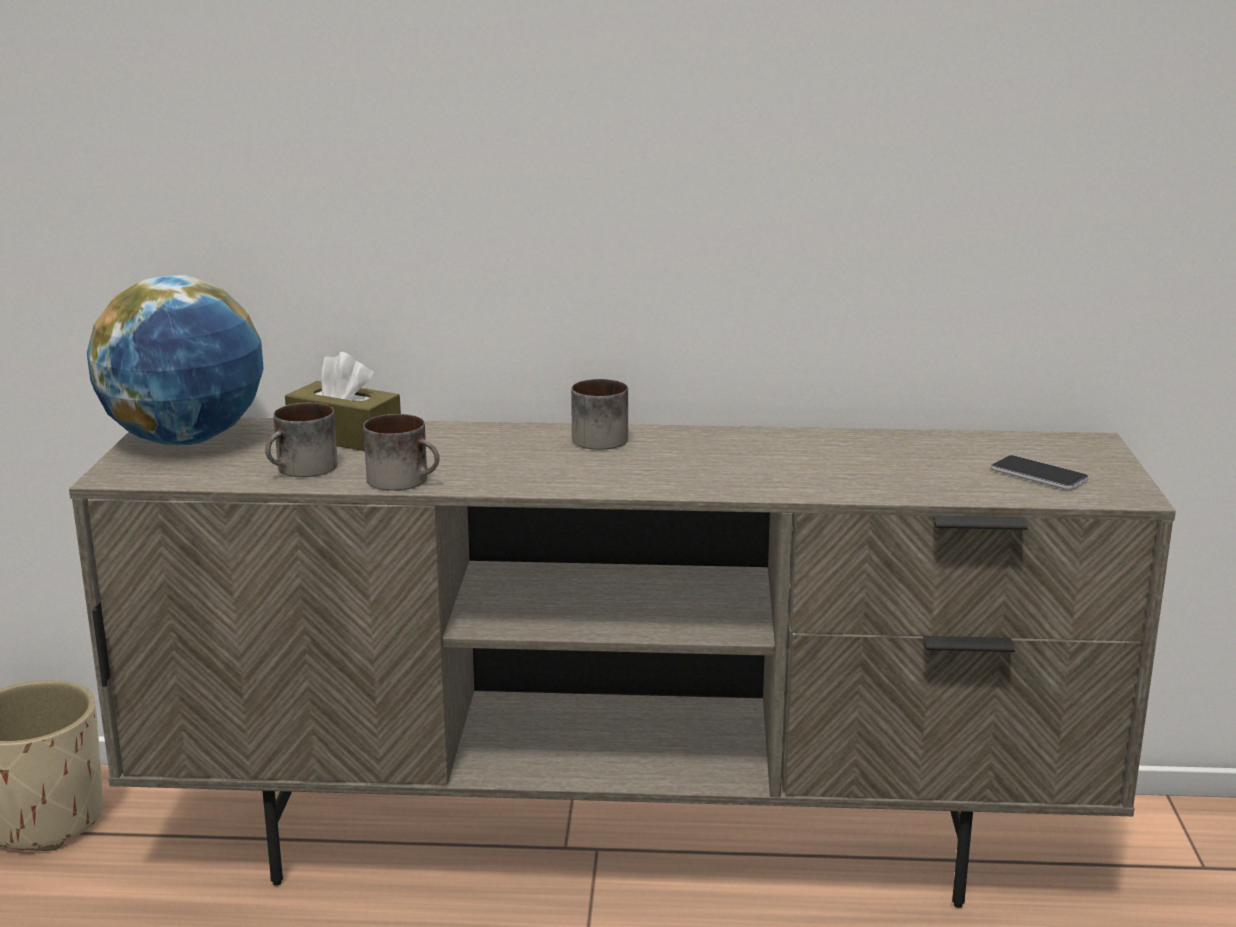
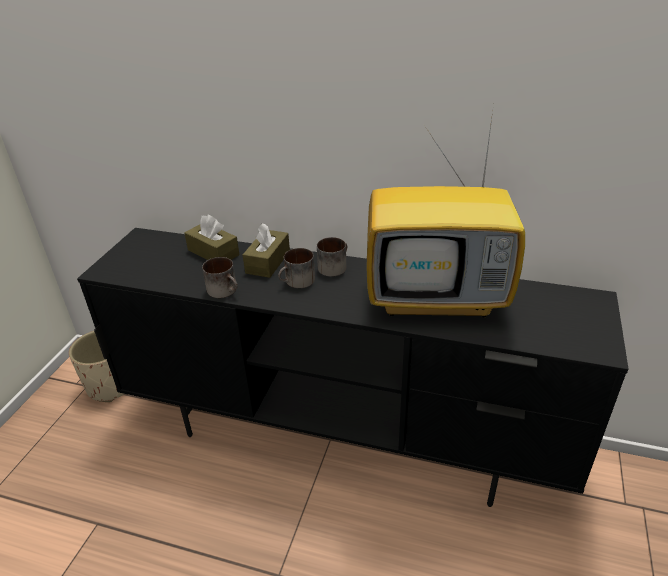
camera: 15 degrees right, 15 degrees up
beige tv stand [69,418,1176,908] -> black tv stand [77,228,628,507]
globe [87,275,264,446] -> none
mug [265,403,338,477] -> mug moved to [278,248,315,288]
phone [991,455,1089,490] -> none
none -> brown tissue box [243,224,290,278]
none -> television [366,104,525,317]

